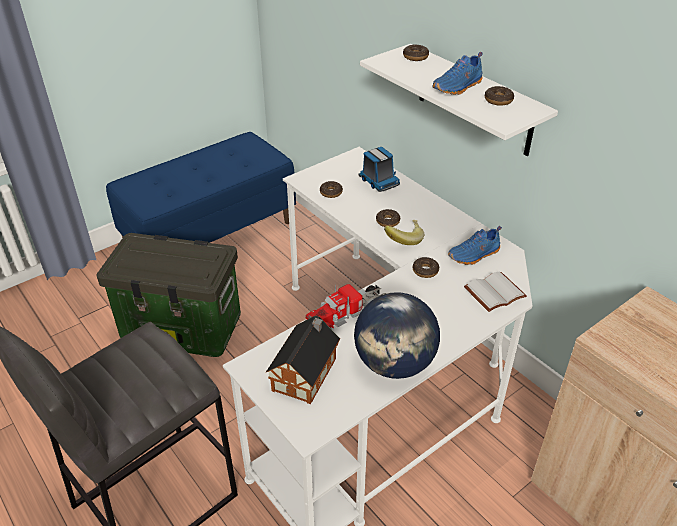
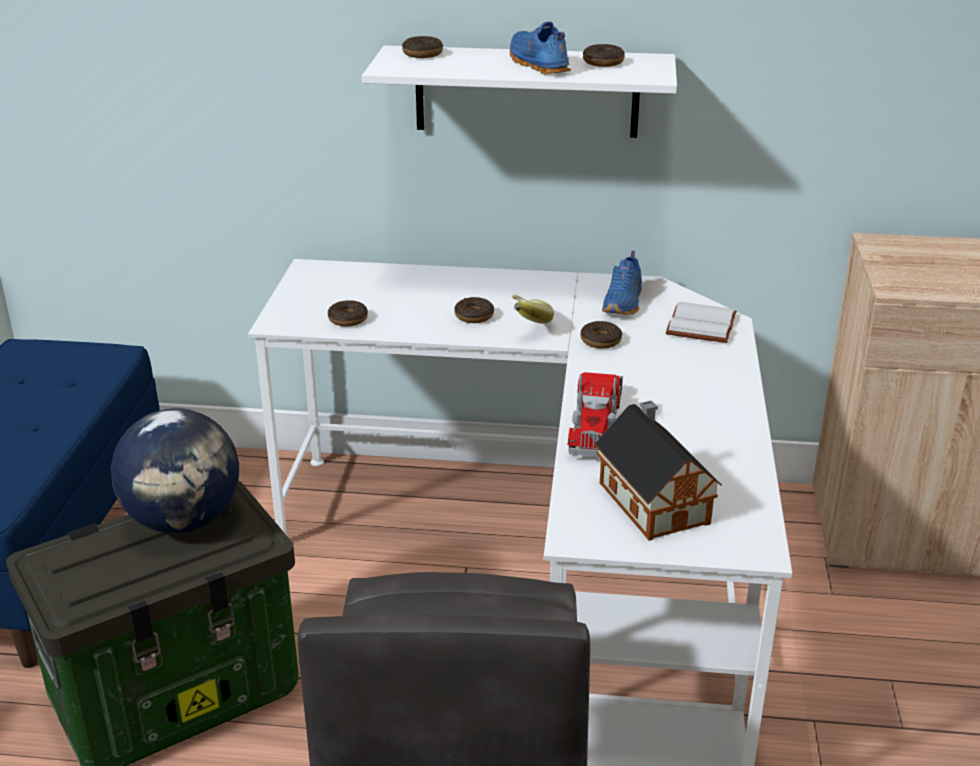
camera: 45 degrees left, 10 degrees down
globe [354,292,440,379] -> globe moved to [111,408,239,533]
toy truck [358,147,400,192] -> none
blue shoe [433,52,483,95] -> blue shoe turned 150 degrees clockwise [510,21,571,74]

